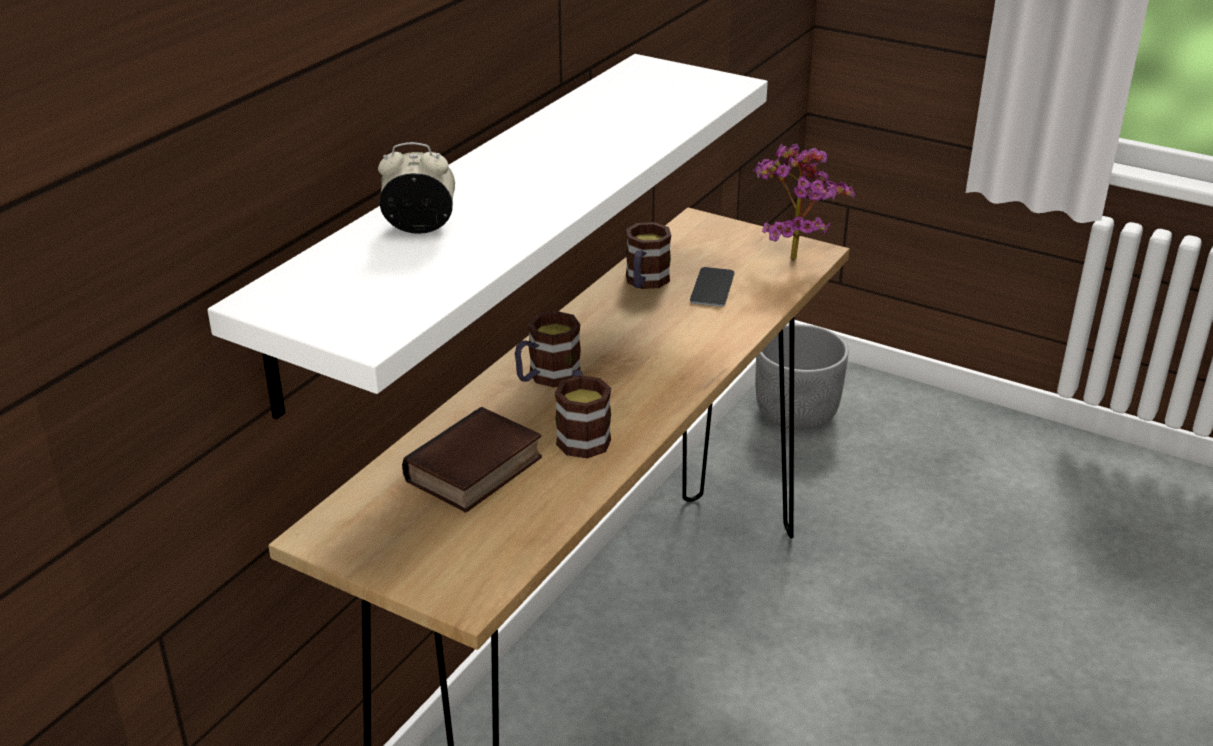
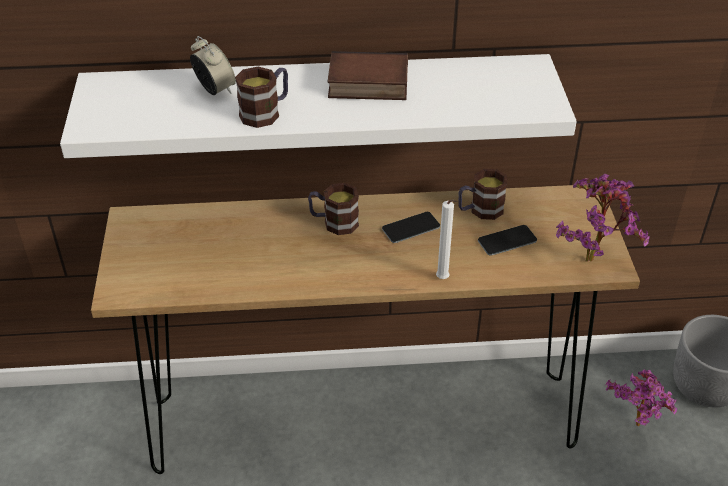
camera: 55 degrees right, 10 degrees up
book [402,407,542,513] -> book moved to [327,51,408,100]
mug [555,369,611,458] -> mug moved to [235,67,288,128]
none -> phone [382,212,440,243]
none -> white candle [436,200,457,279]
none -> potted plant [606,370,677,426]

